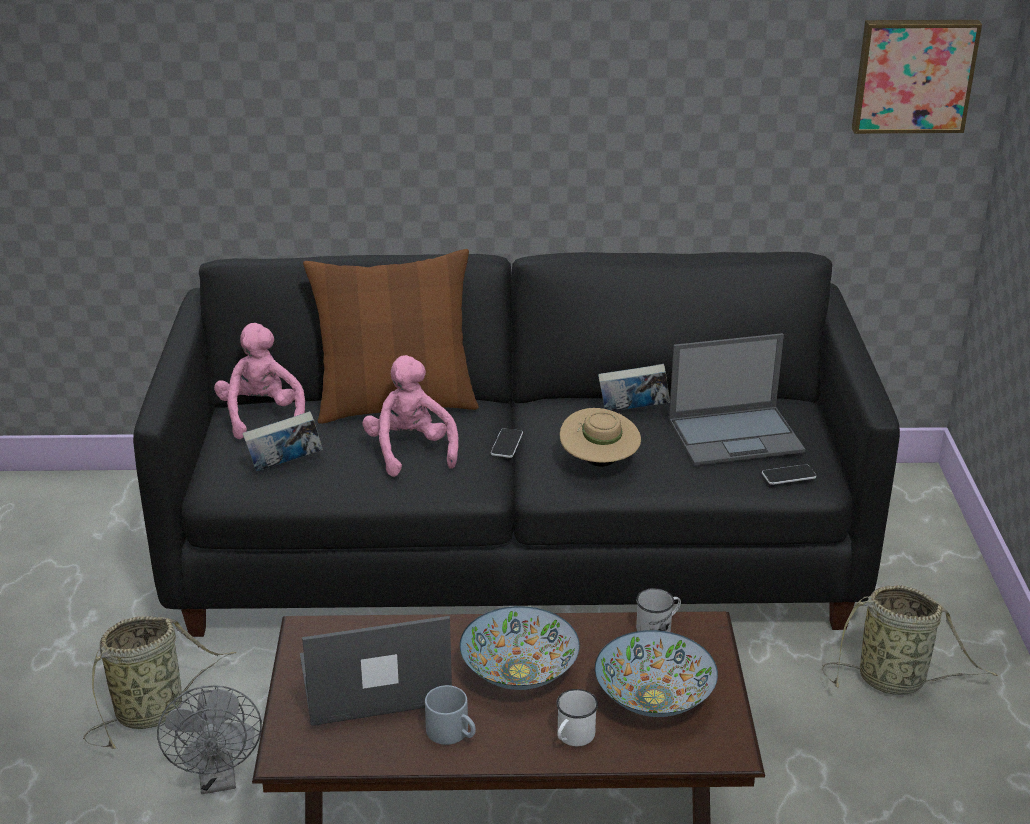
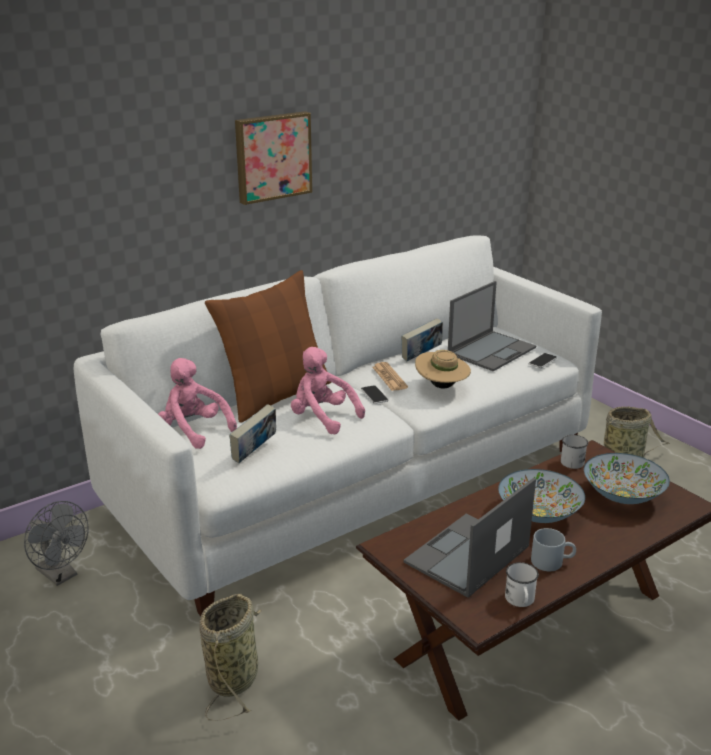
camera: 35 degrees left, 5 degrees down
black sofa [133,252,900,637] -> white sofa [74,236,602,616]
grey fan [157,685,262,794] -> grey fan moved to [24,501,88,586]
white mug [556,689,598,746] -> white mug moved to [505,562,539,607]
picture [852,20,982,134] -> picture moved to [235,111,312,205]
none -> newspaper [372,362,408,391]

